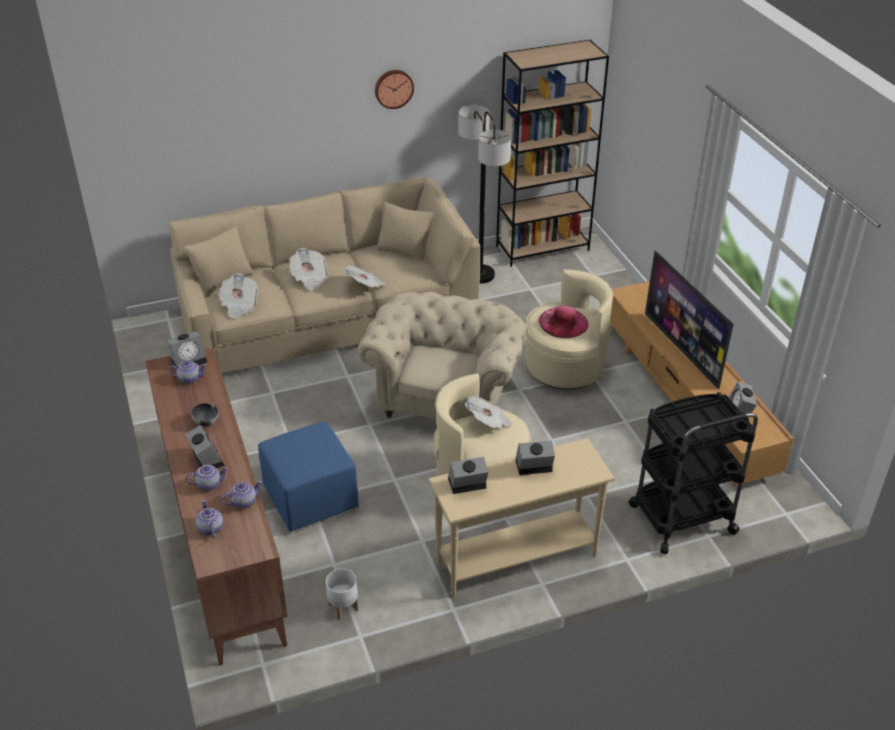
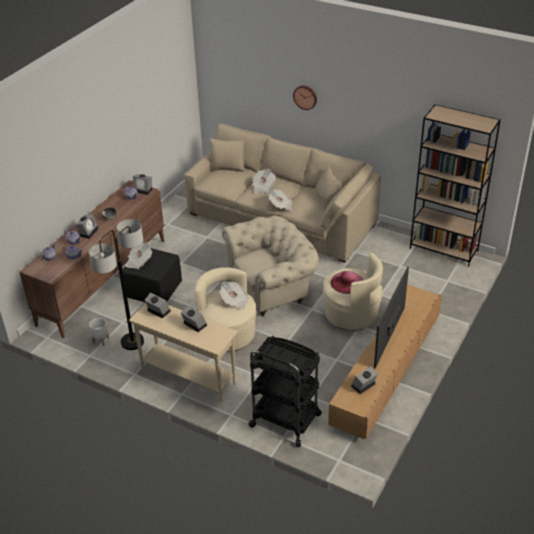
camera: 50 degrees right, 0 degrees up
newspaper [218,274,259,318] -> newspaper moved to [125,242,152,269]
blue ottoman [258,421,359,532] -> black ottoman [123,248,182,302]
wall clock [375,70,414,109] -> wall clock moved to [293,85,317,110]
floor lamp [458,105,511,284] -> floor lamp moved to [88,219,144,350]

